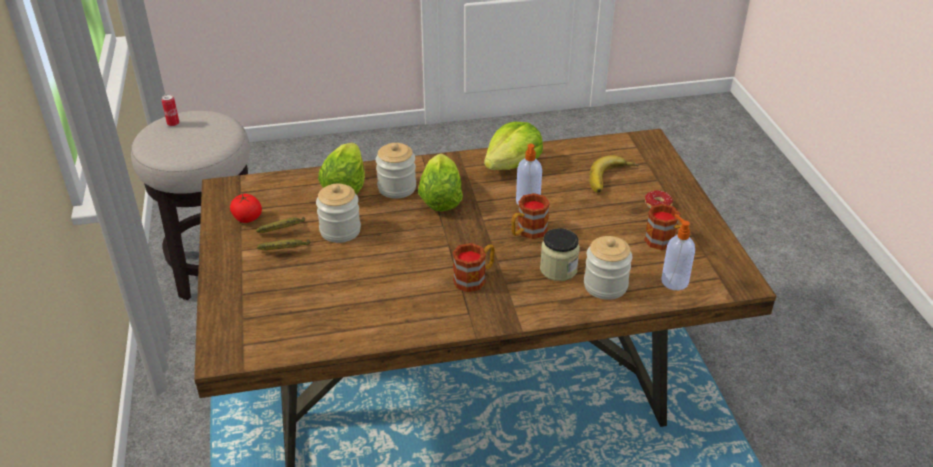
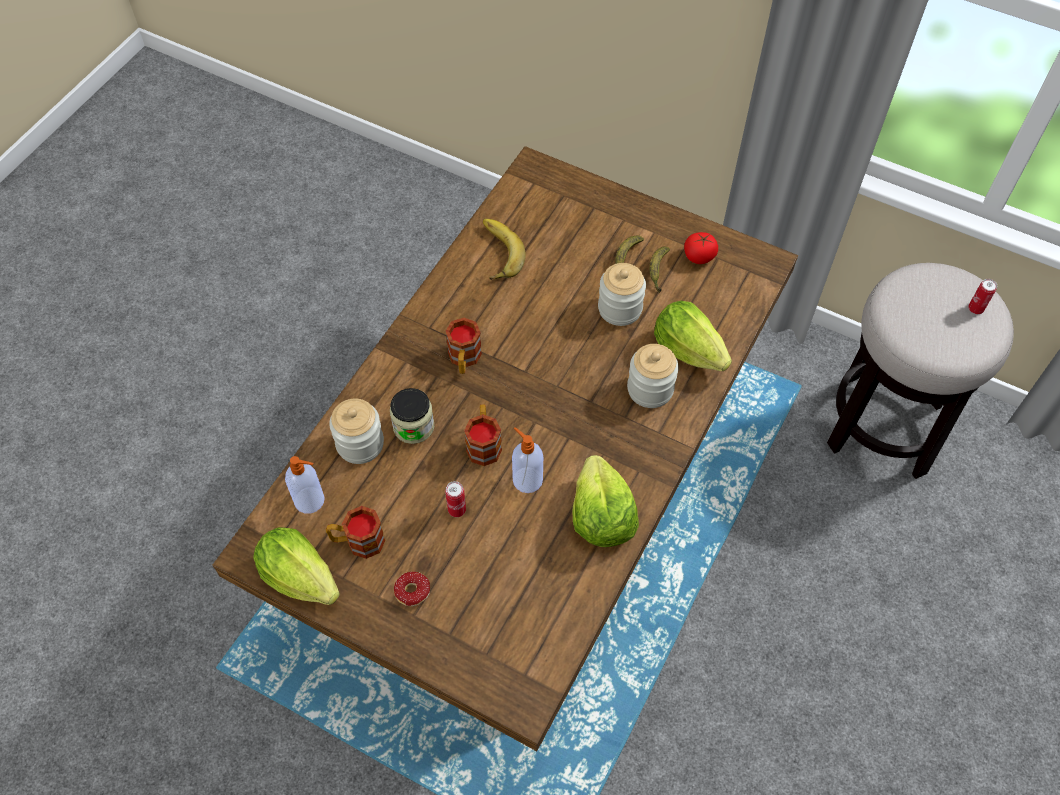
camera: 130 degrees right, 20 degrees up
lettuce [418,154,463,212] -> lettuce moved to [253,527,340,605]
banana [589,155,639,193] -> banana moved to [483,219,526,280]
none -> can [445,481,466,517]

